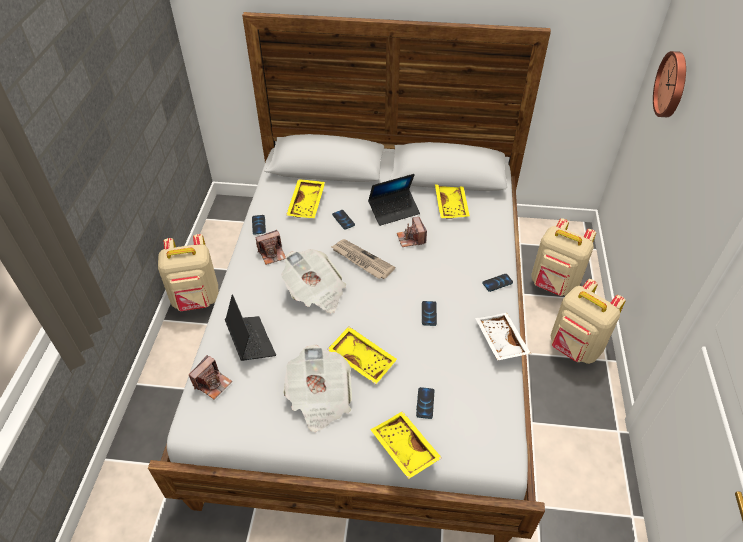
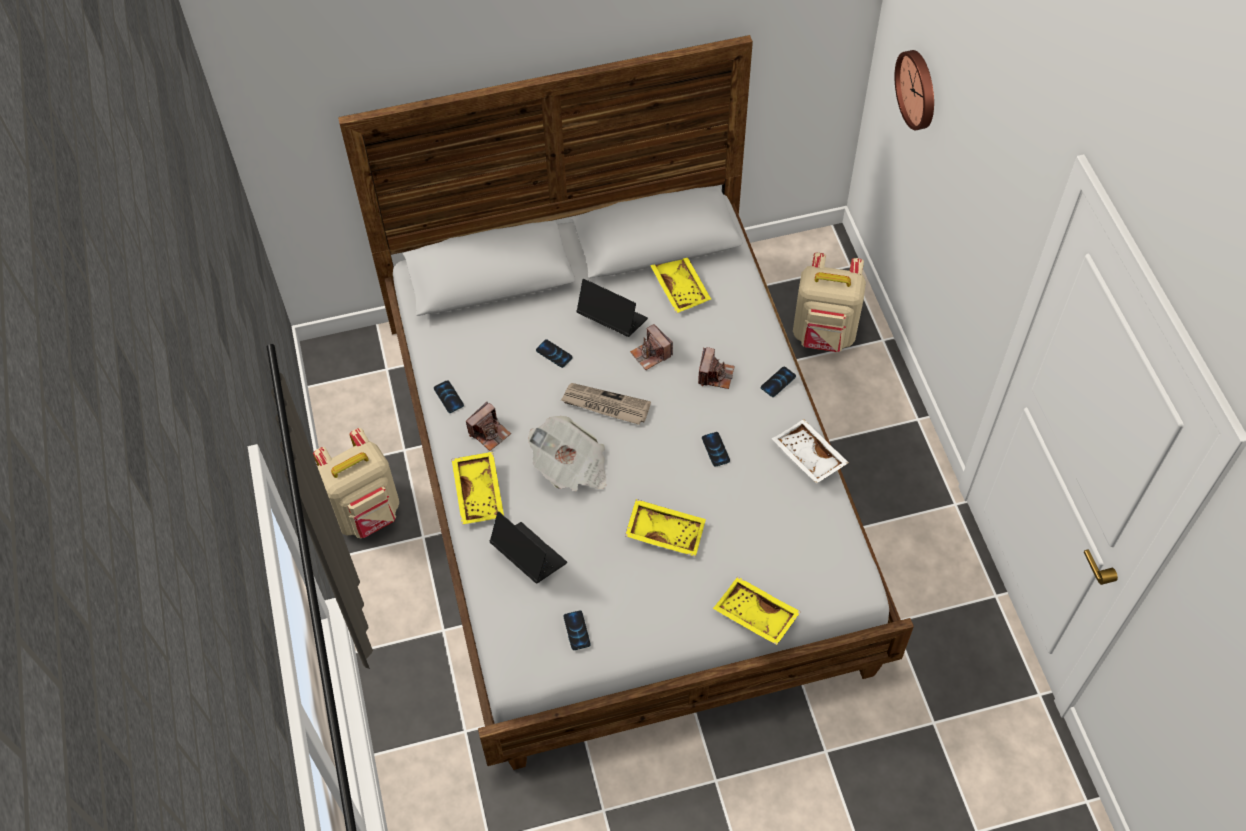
camera: 20 degrees left, 10 degrees up
camera [189,355,232,399] -> camera moved to [698,347,735,389]
newspaper [283,345,352,432] -> none
yellow tray [286,179,325,218] -> yellow tray moved to [451,452,504,525]
laptop [368,174,420,226] -> laptop turned 105 degrees counterclockwise [576,279,648,337]
phone [416,387,434,419] -> phone moved to [564,610,590,650]
beige backpack [551,279,626,364] -> none

